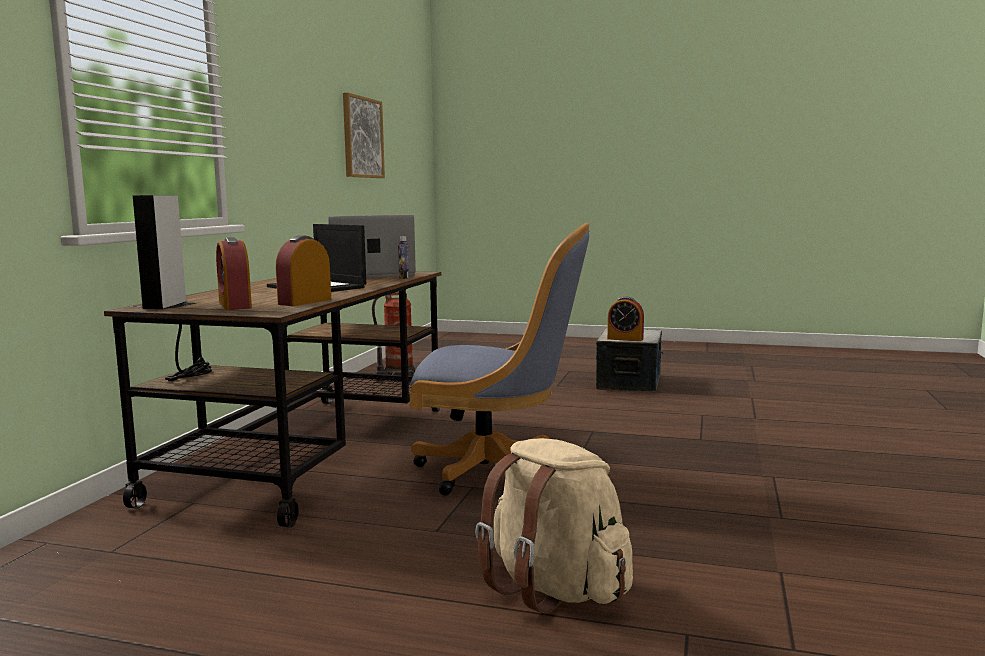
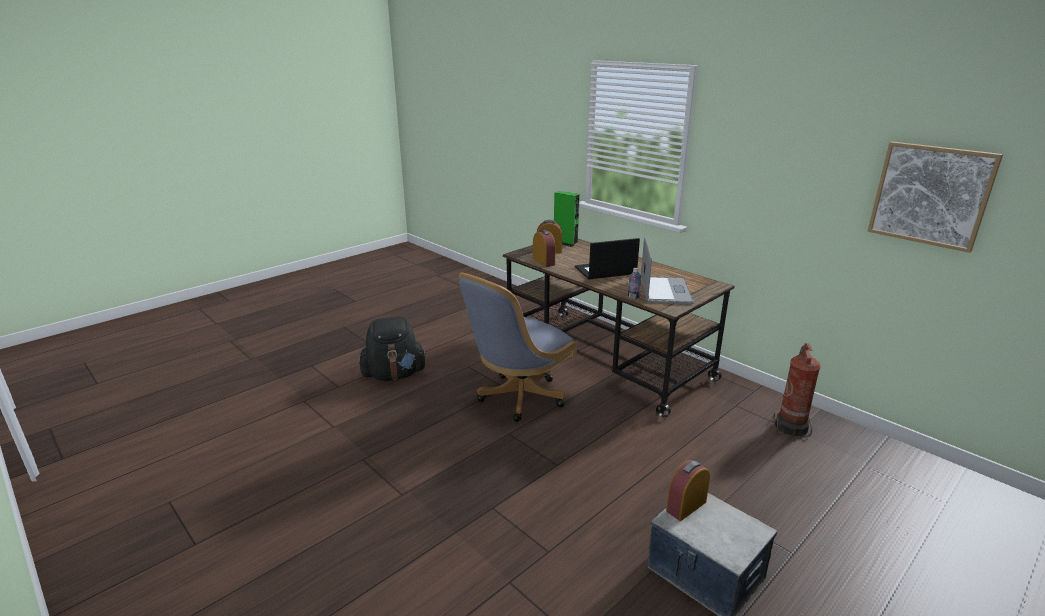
camera: 120 degrees right, 15 degrees up
grey speaker [133,195,186,310] -> green speaker [554,191,580,245]
beige backpack [475,438,633,614] -> black backpack [359,317,427,381]

